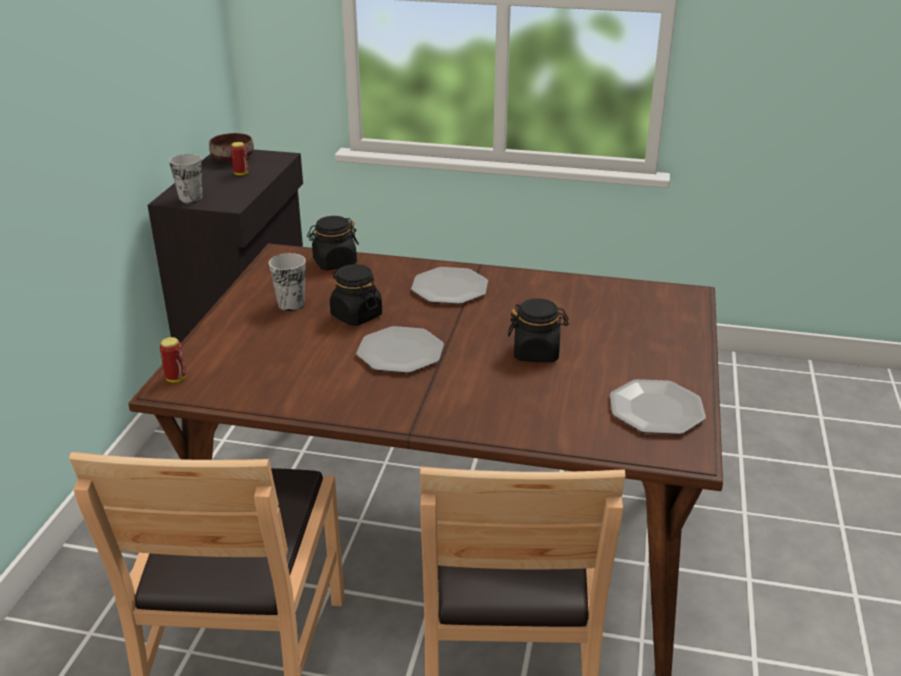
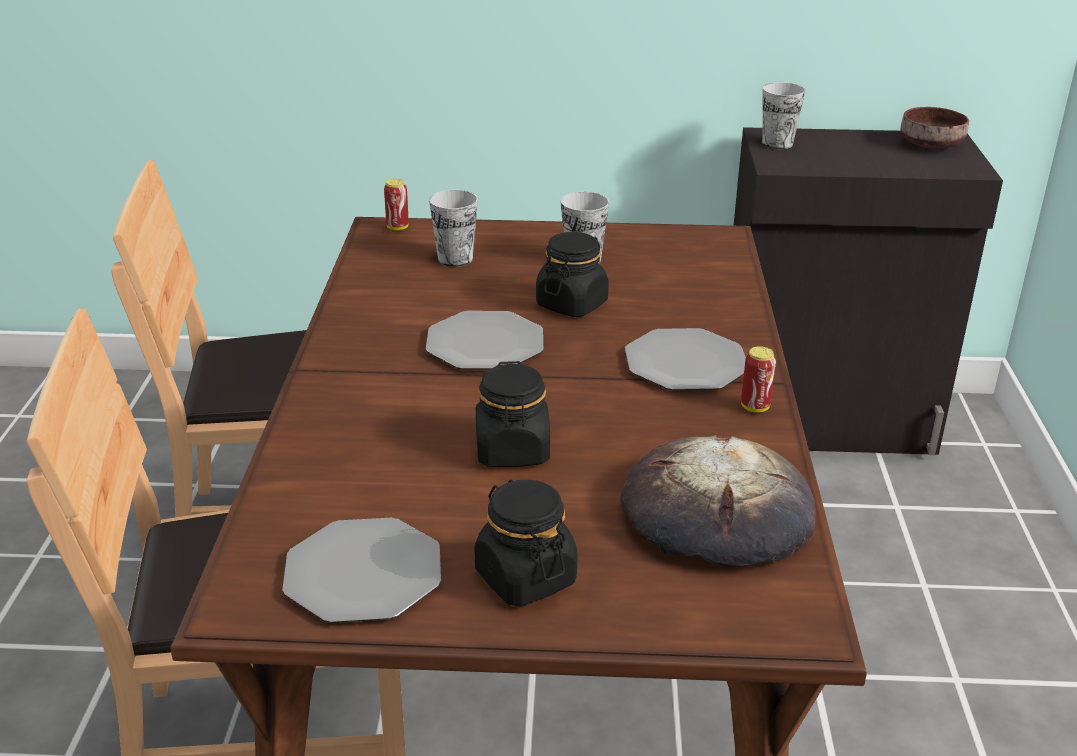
camera: 80 degrees right, 0 degrees up
can [231,142,248,176] -> can moved to [741,346,776,413]
black jar [307,216,359,270] -> black jar moved to [474,480,578,606]
none -> cup [429,190,478,267]
none -> bread [620,435,816,566]

